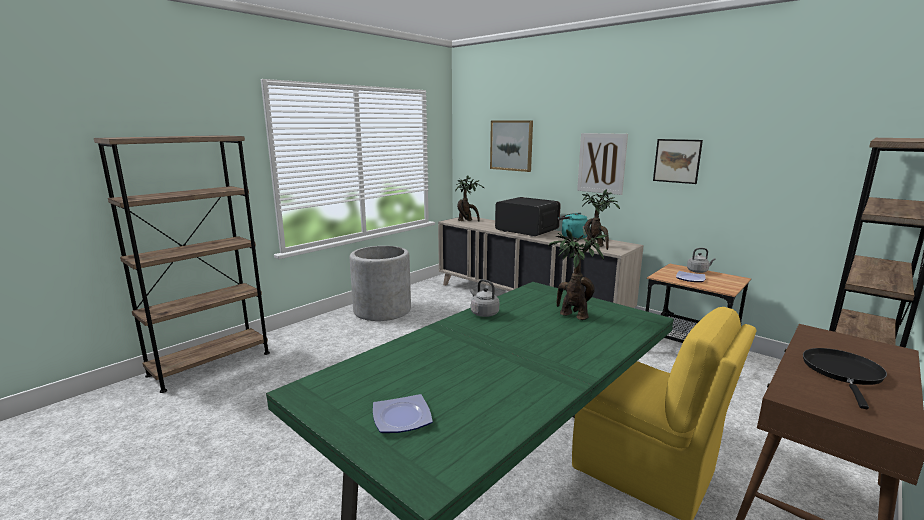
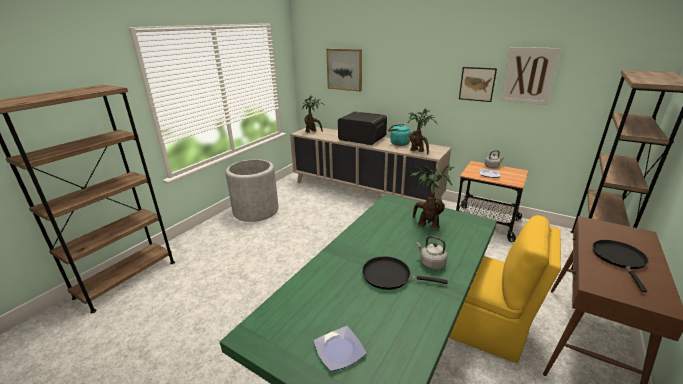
camera: 10 degrees left, 10 degrees up
grey kettle [470,279,499,317] -> grey kettle moved to [416,236,447,269]
picture [577,133,628,195] -> picture moved to [501,47,561,105]
none -> black frying pan [362,256,448,290]

